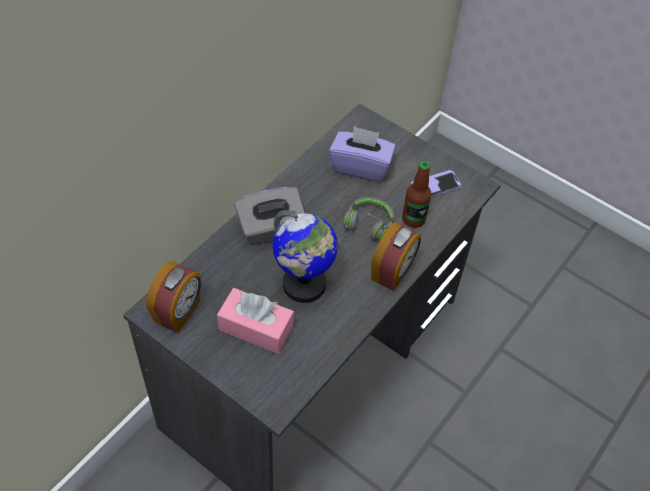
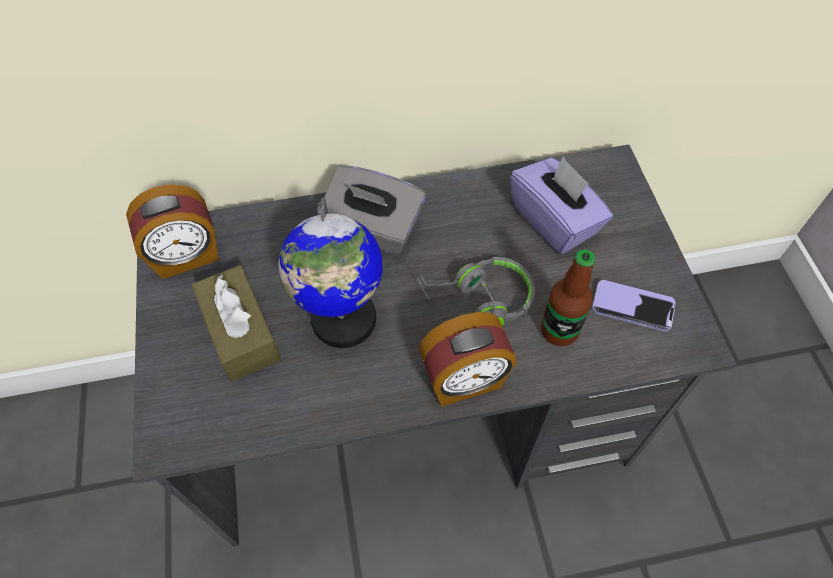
camera: 45 degrees right, 5 degrees up
pink tissue box [217,288,294,354] -> brown tissue box [191,265,281,382]

